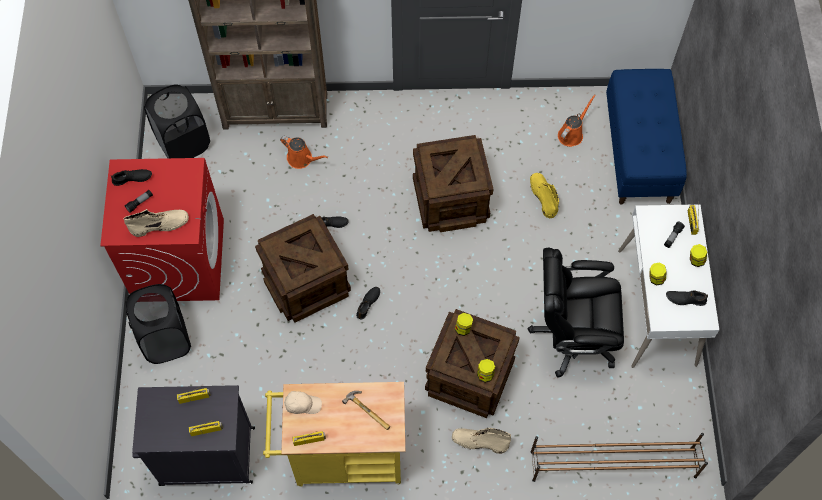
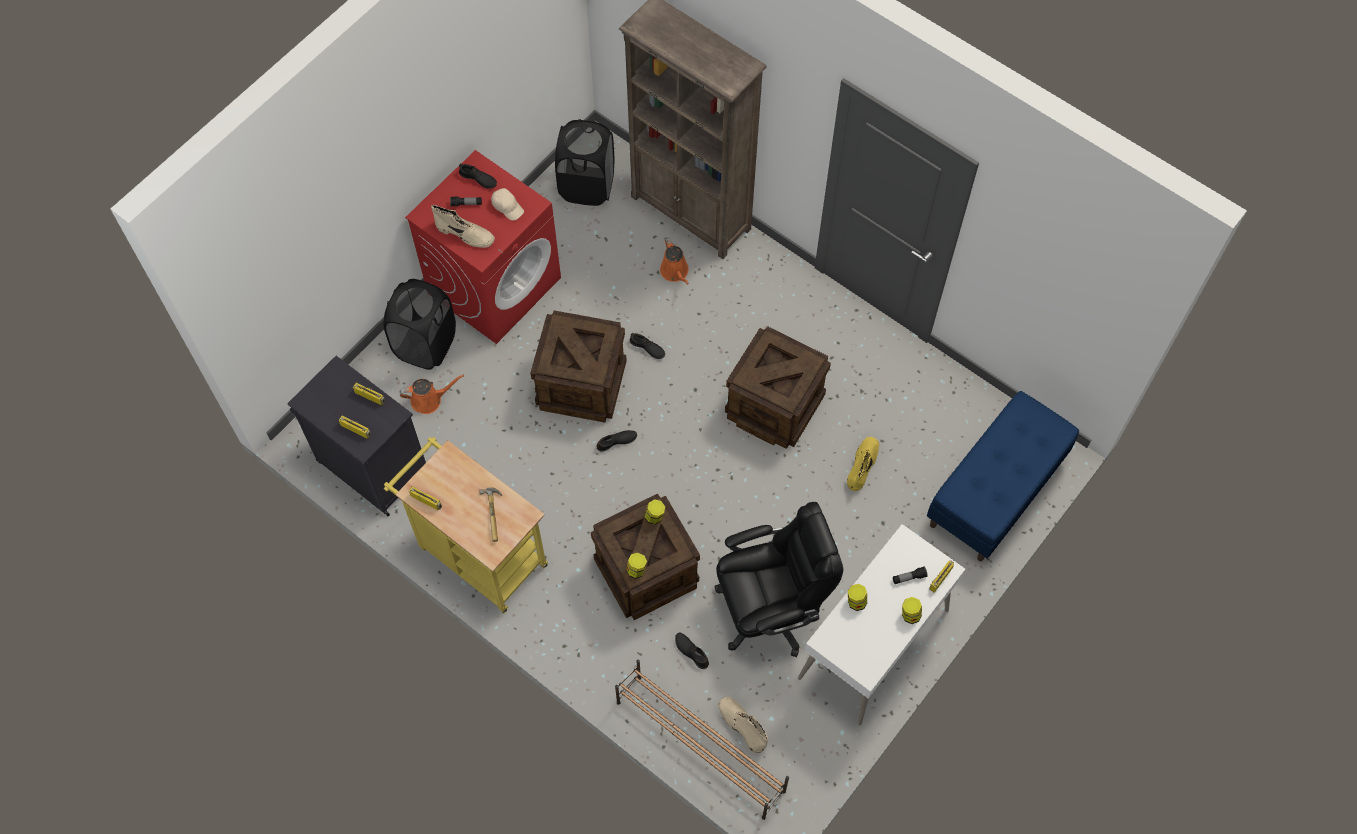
camera: 40 degrees right, 0 degrees up
beige cap [284,391,322,414] -> beige cap moved to [491,188,524,221]
beige boot [452,428,511,454] -> beige boot moved to [718,697,768,753]
black office chair [528,248,624,377] -> black office chair turned 120 degrees clockwise [715,502,843,657]
orange watering can [558,94,596,147] -> orange watering can moved to [399,375,464,414]
black shoe [666,290,708,306] -> black shoe moved to [675,633,709,669]

